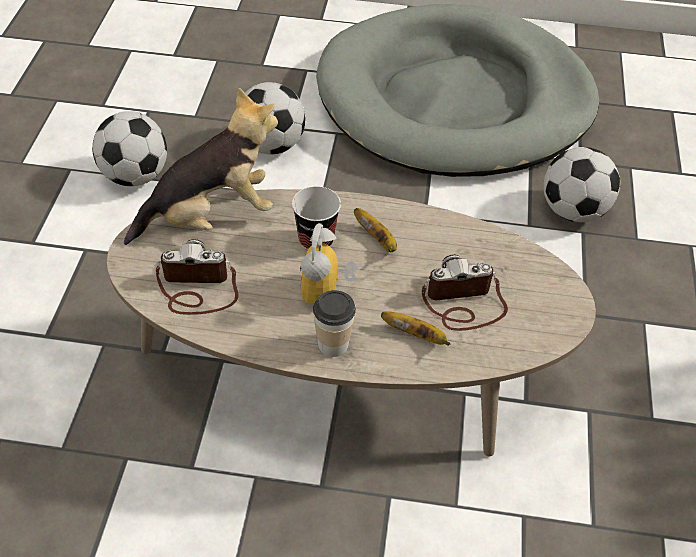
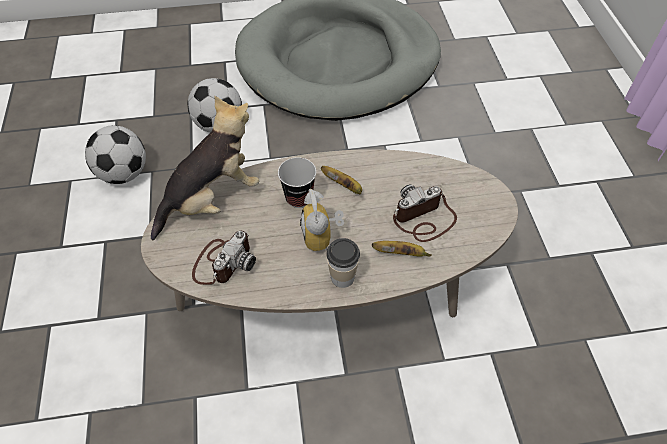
camera: 15 degrees left, 5 degrees up
camera [156,239,239,315] -> camera turned 135 degrees clockwise [192,231,256,285]
football [543,147,620,222] -> none

